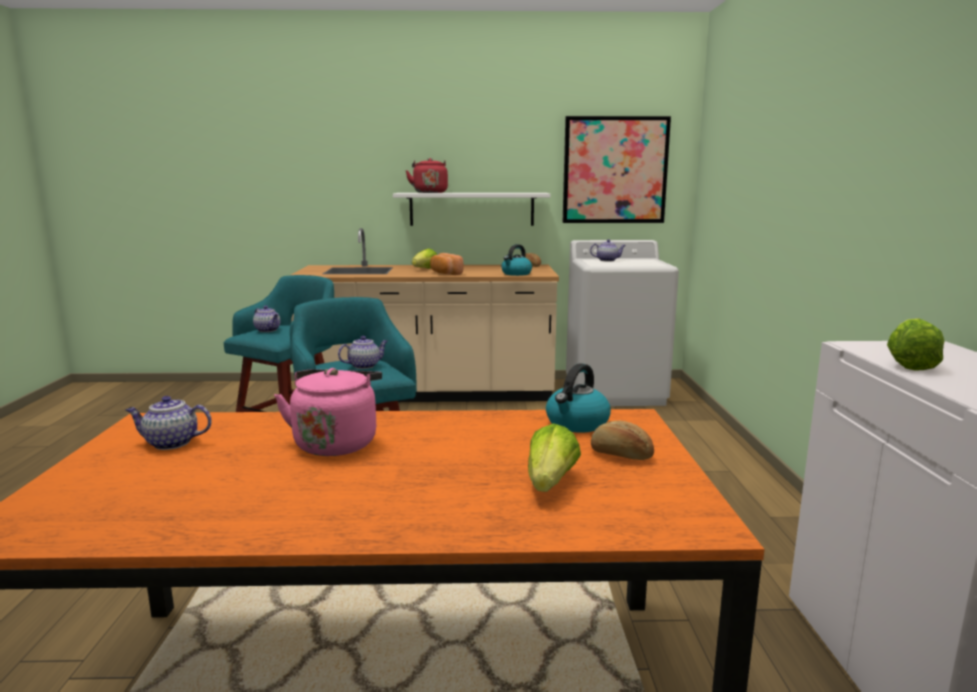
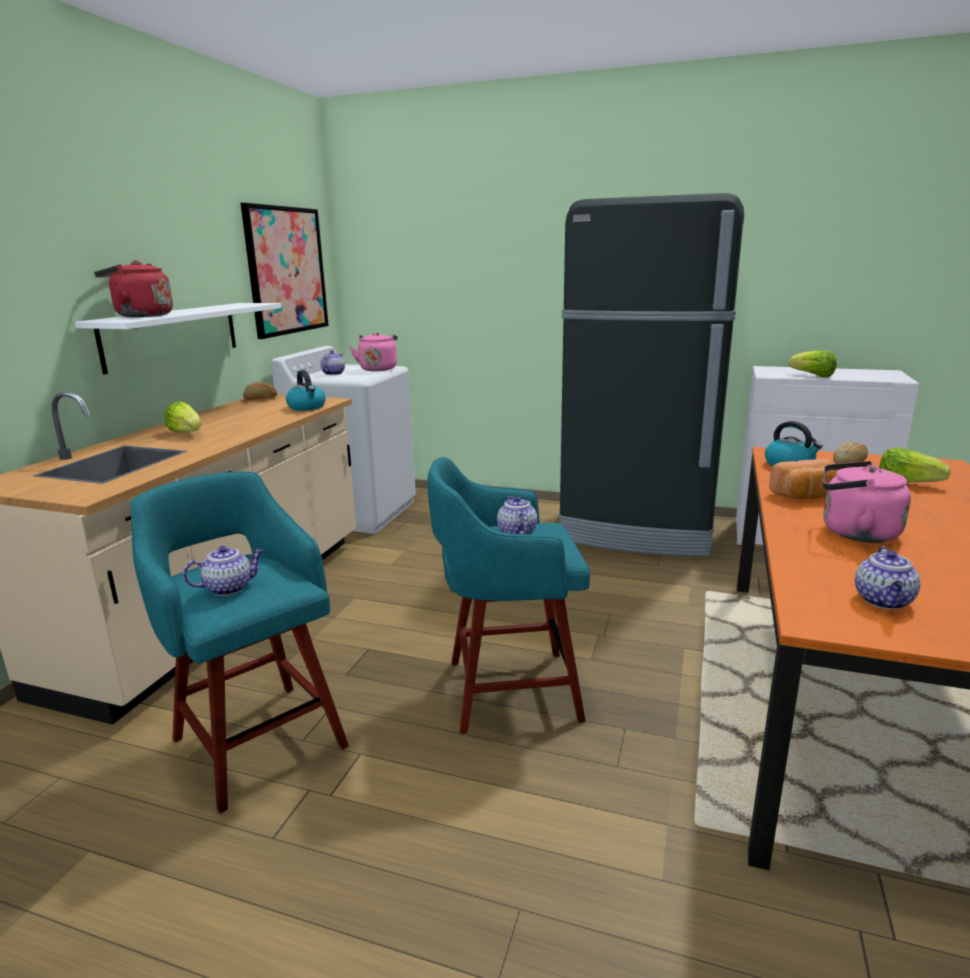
camera: 70 degrees left, 5 degrees up
bread [430,253,464,275] -> bread moved to [769,458,838,499]
none -> pink kettle [350,332,398,371]
none -> black fridge [558,193,744,557]

